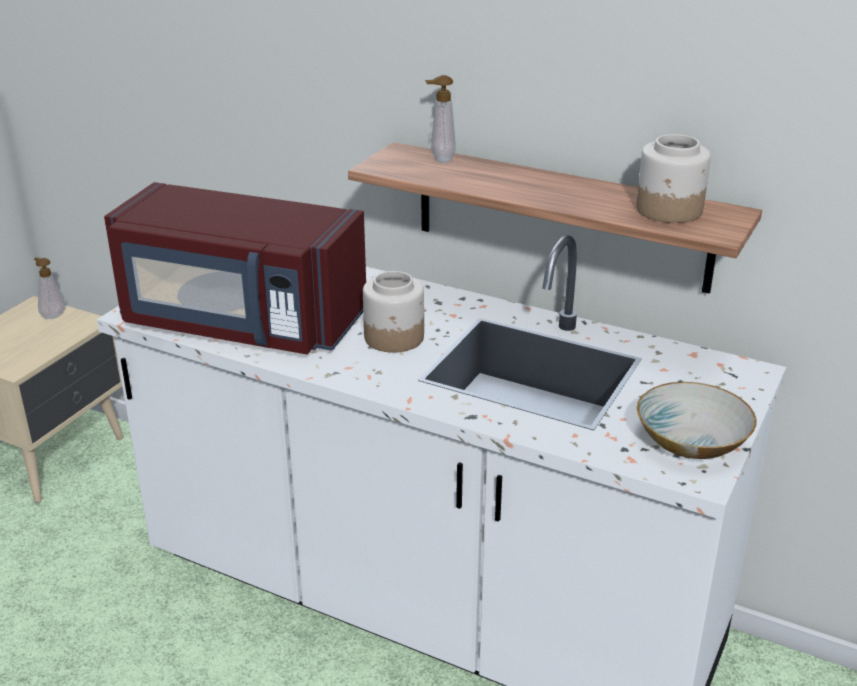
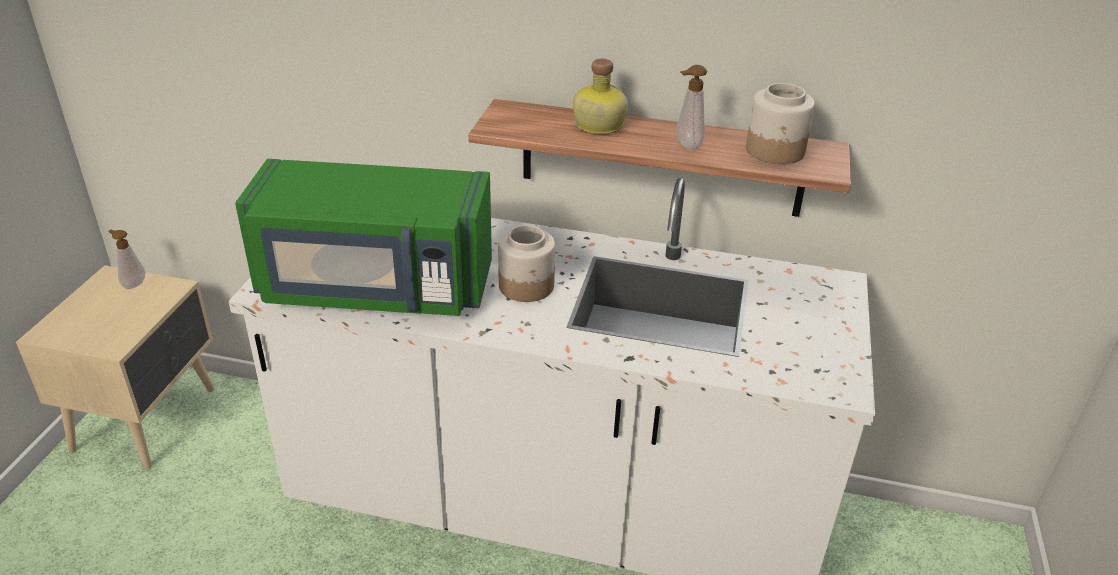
camera: 15 degrees left, 5 degrees up
red microwave [104,182,366,354] -> green microwave [235,159,492,316]
soap dispenser [425,75,456,163] -> soap dispenser moved to [676,65,707,150]
bowl [637,382,756,459] -> none
none -> bottle [573,59,628,134]

